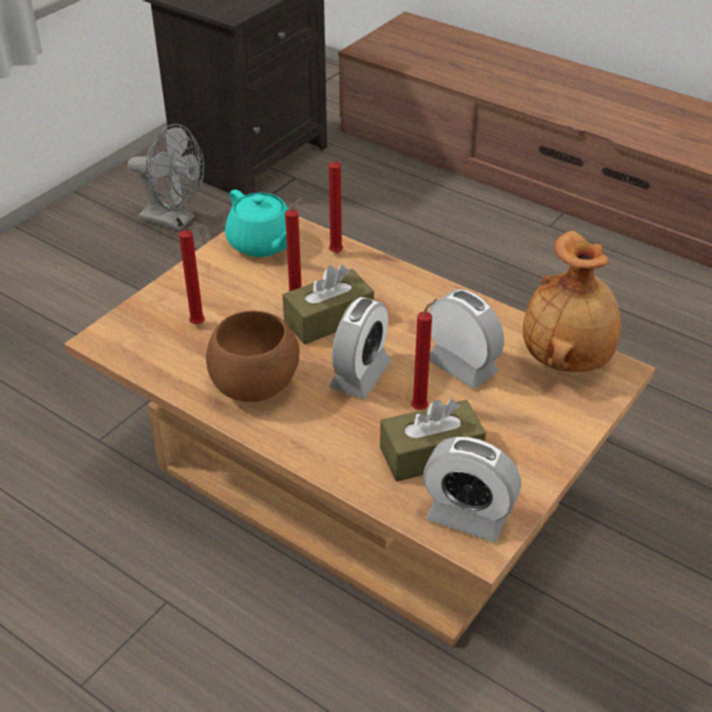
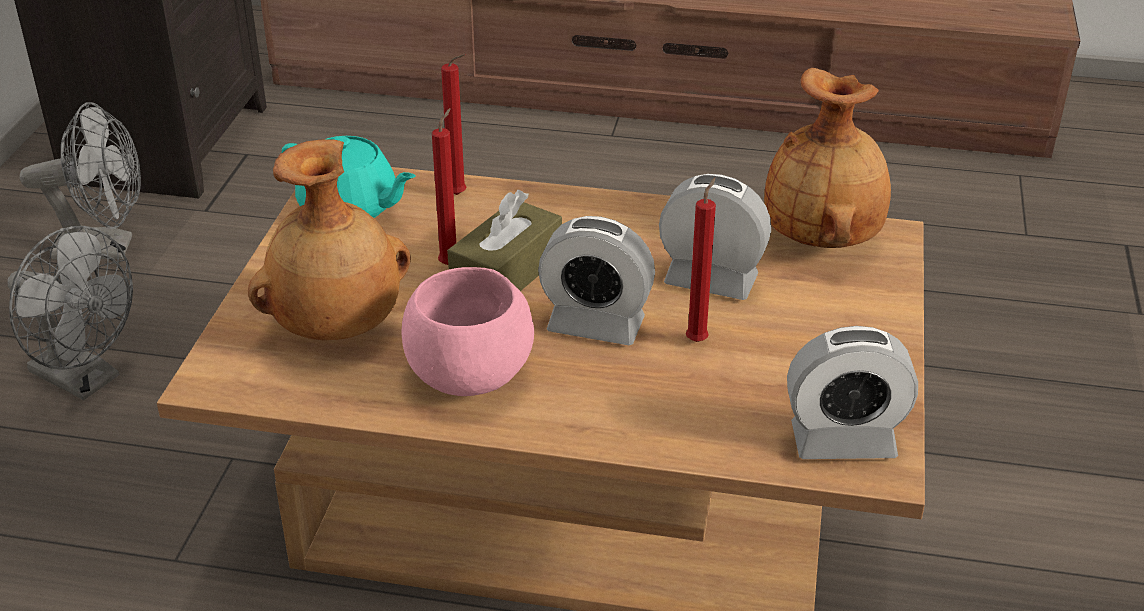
camera: 25 degrees left, 5 degrees down
red candle [179,227,205,325] -> brown vase [248,139,411,340]
brown bowl [206,311,300,402] -> pink bowl [402,267,534,396]
alarm clock [329,297,391,399] -> alarm clock turned 105 degrees clockwise [538,216,655,345]
brown tissue box [380,399,486,482] -> none
none -> grey fan [7,226,133,400]

